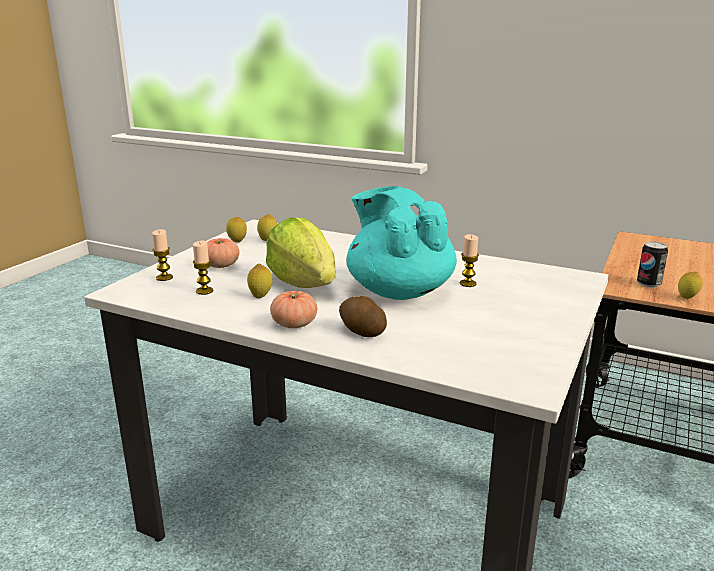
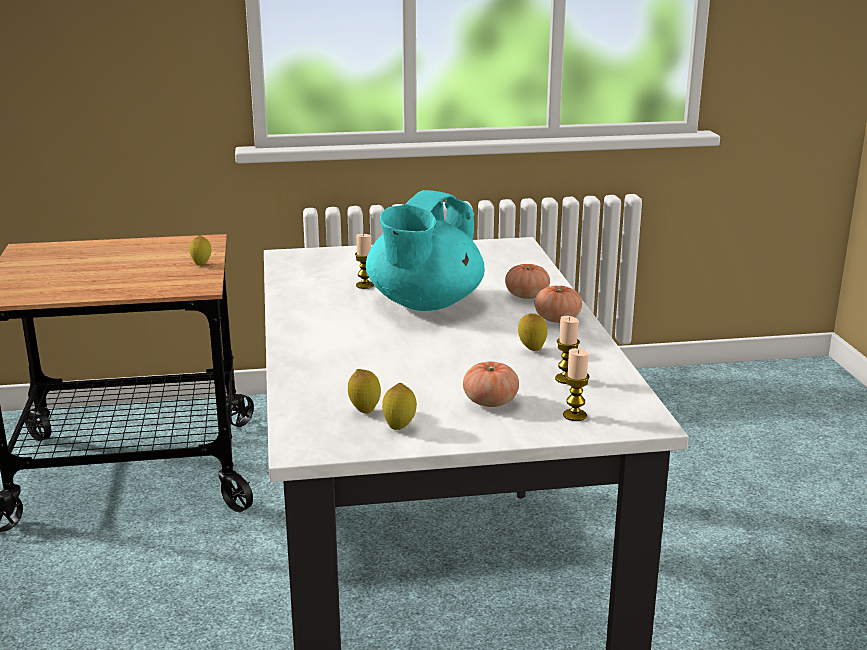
camera: 125 degrees left, 0 degrees up
lettuce [266,218,336,288] -> none
potato [339,296,387,337] -> tomato [505,264,550,299]
can [637,241,668,288] -> none

